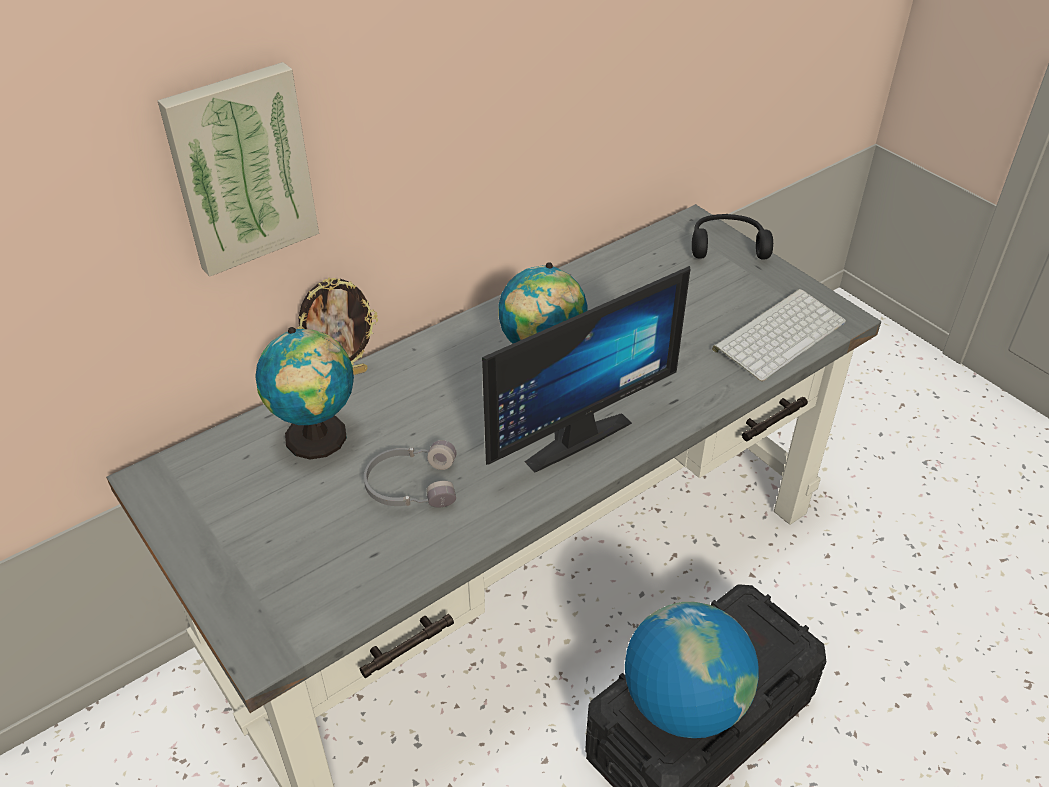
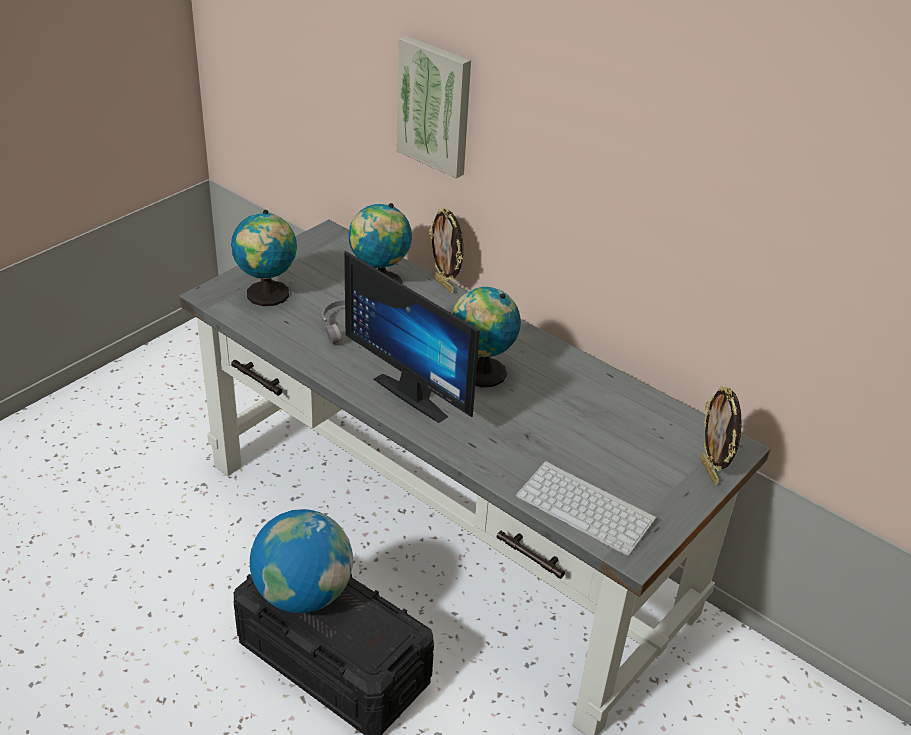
camera: 75 degrees right, 5 degrees down
black headphones [692,214,773,259] -> picture frame [701,385,742,485]
none -> globe [231,210,297,306]

